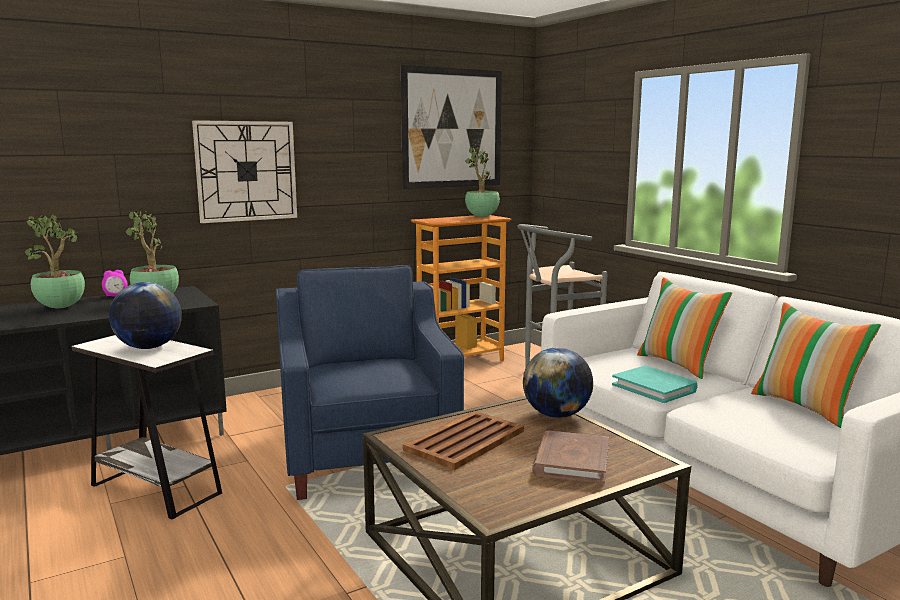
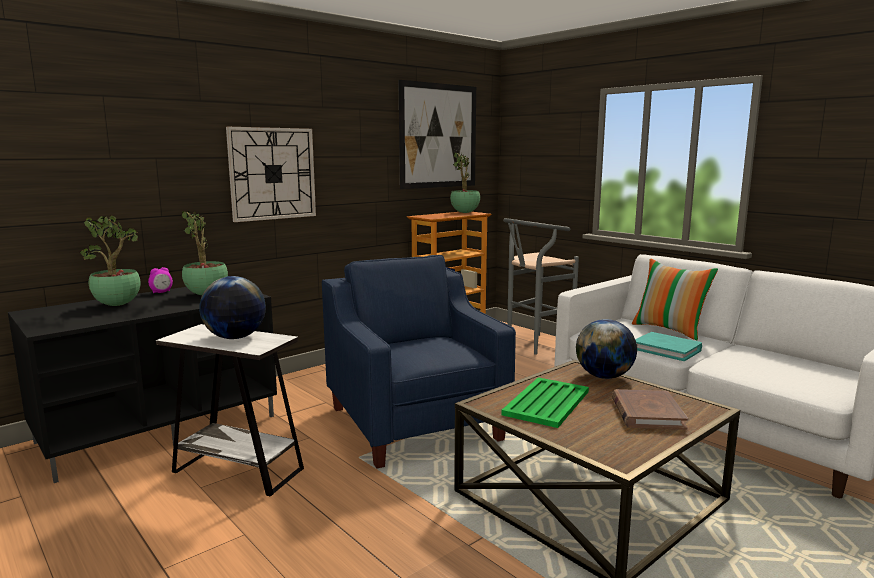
camera: 10 degrees left, 0 degrees up
brown tray [403,411,524,470] -> green tray [501,377,589,428]
pillow [751,302,881,428] -> none

